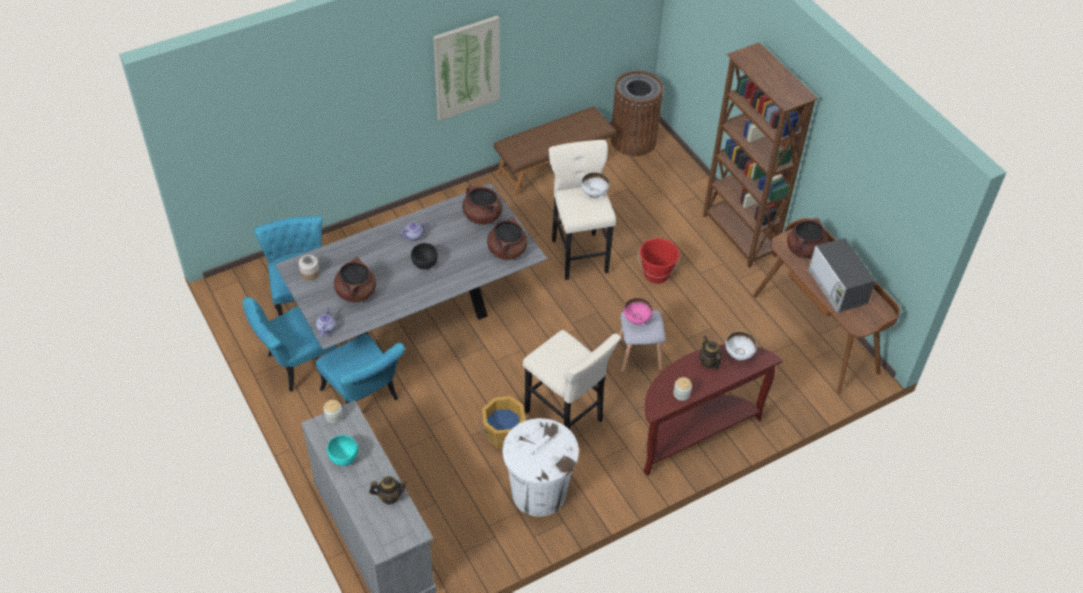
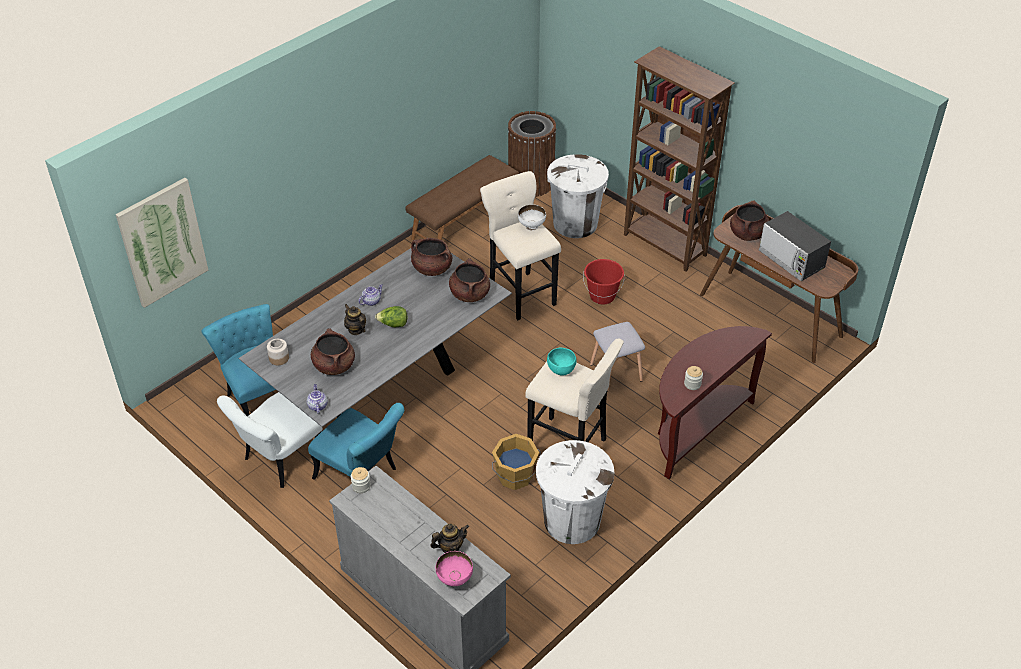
camera: 15 degrees left, 5 degrees down
turquoise chair [243,297,337,392] -> white chair [217,392,323,488]
turquoise bowl [327,435,358,466] -> turquoise bowl moved to [547,348,576,375]
black bowl [411,243,438,270] -> lettuce [375,306,408,327]
picture [433,16,500,121] -> picture moved to [116,178,208,308]
pink bowl [624,298,653,325] -> pink bowl moved to [436,551,473,586]
teapot [699,336,722,370] -> teapot moved to [344,304,366,335]
white bowl [725,331,757,361] -> none
none -> white trash can [547,154,609,238]

